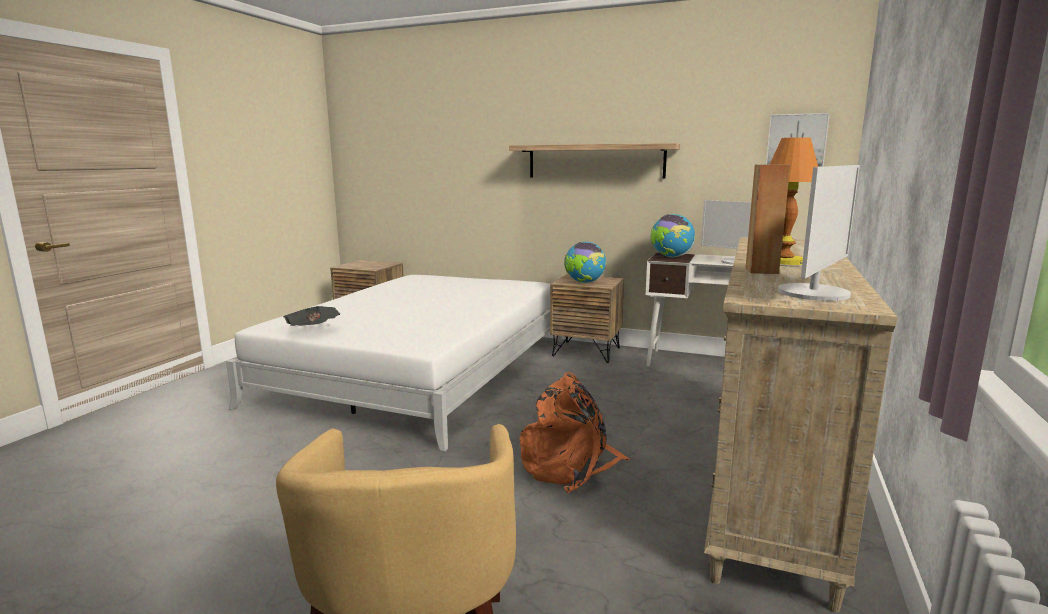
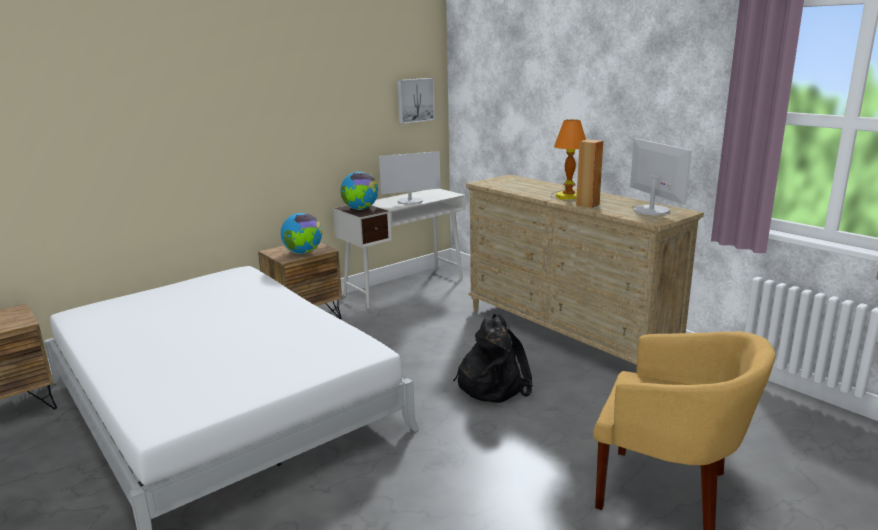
camera: 60 degrees left, 5 degrees up
newspaper [283,306,340,326] -> none
shelf [509,143,680,178] -> none
orange backpack [520,372,630,493] -> black backpack [453,313,533,403]

